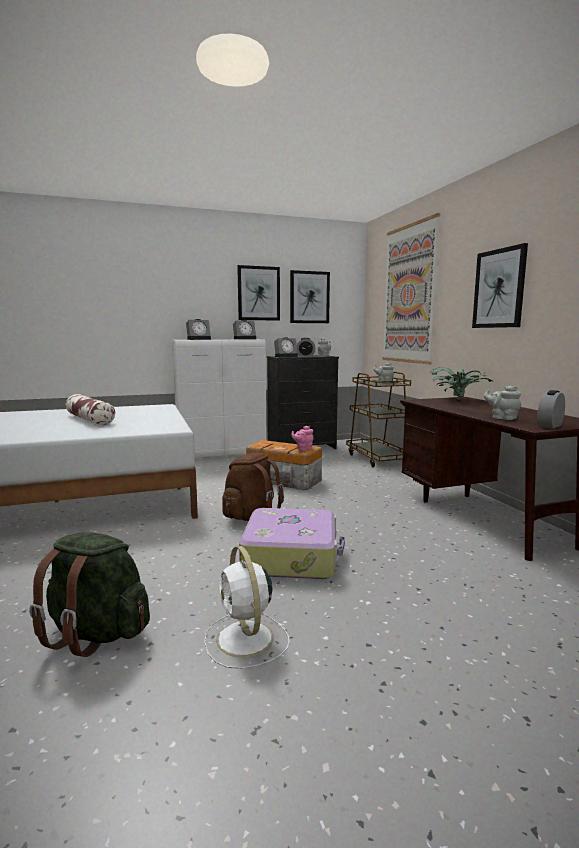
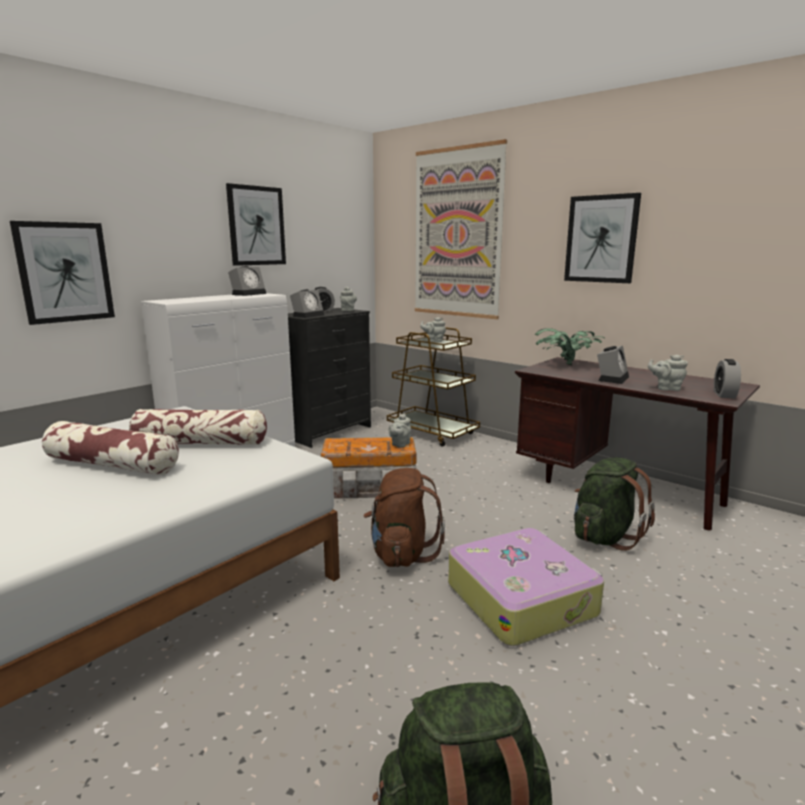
camera: 30 degrees left, 5 degrees up
alarm clock [186,319,211,340] -> alarm clock moved to [597,346,629,384]
white fan [204,546,290,669] -> none
picture [290,270,330,323] -> picture moved to [10,221,115,325]
pink teapot [291,426,313,451] -> grey teapot [389,413,411,448]
none -> pillow [129,409,267,445]
none -> green backpack [574,457,655,551]

